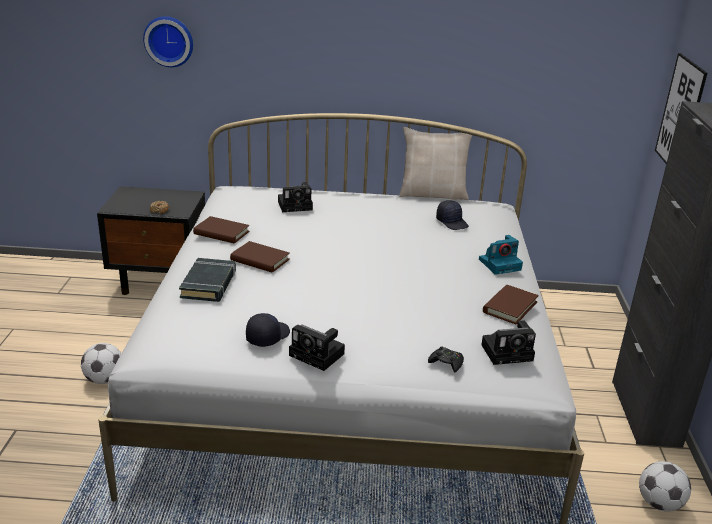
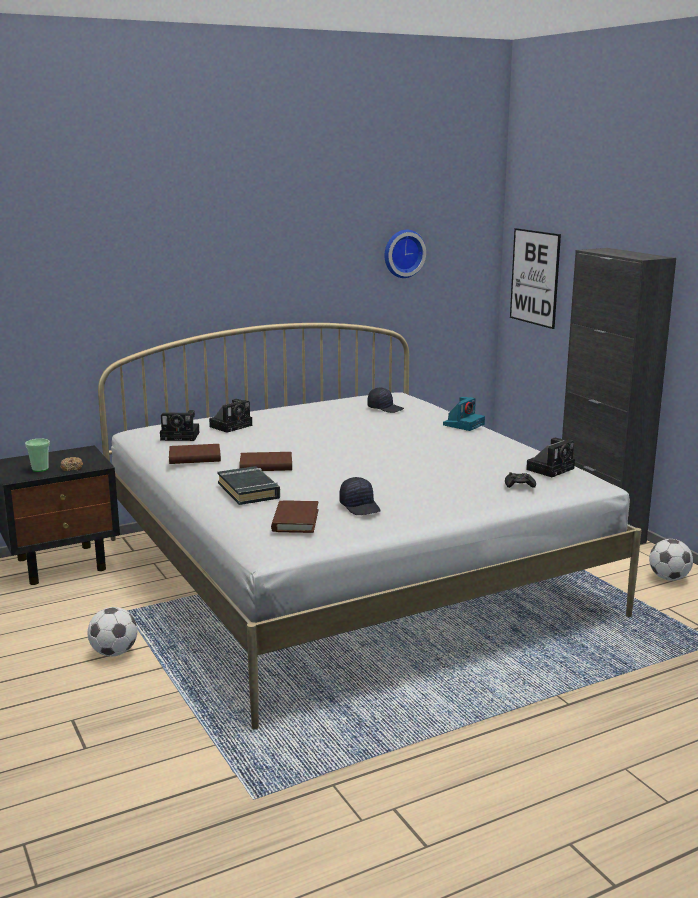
camera: 30 degrees left, 10 degrees down
wall clock [143,16,193,67] -> wall clock moved to [385,230,426,278]
black cap [246,313,290,347] -> black cap turned 150 degrees clockwise [339,477,381,515]
camera [289,324,345,371] -> camera moved to [160,410,199,441]
beige pillow [399,127,473,200] -> none
brown book [483,285,539,324] -> brown book moved to [271,500,319,533]
none -> cup [25,439,50,472]

